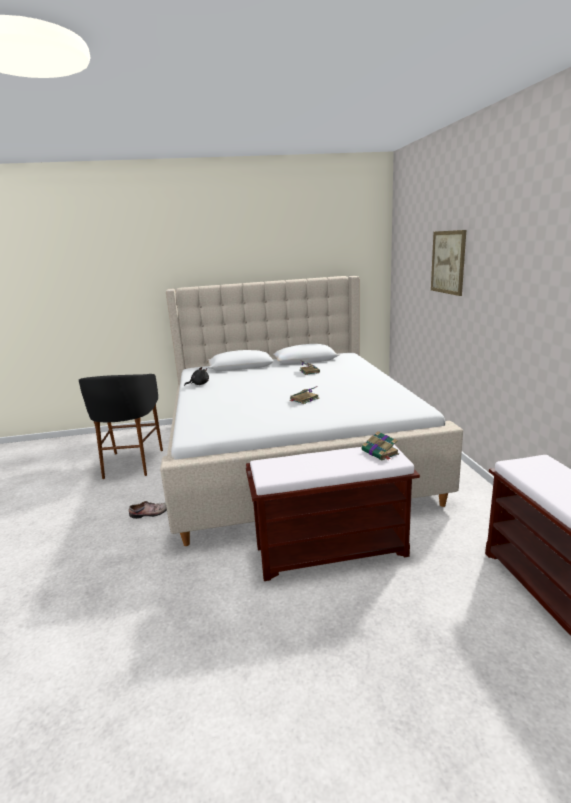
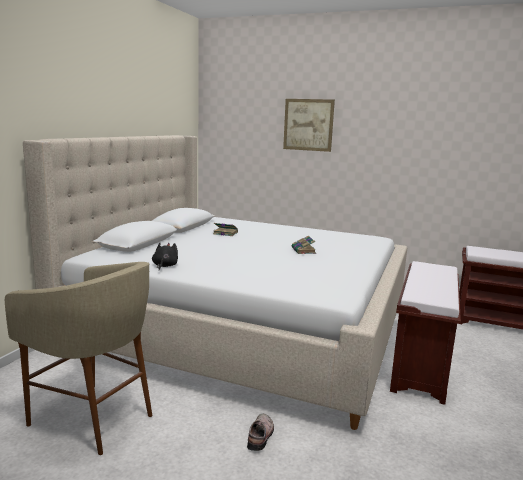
camera: 60 degrees left, 5 degrees down
black stool [79,374,163,479] -> beige stool [5,262,152,455]
book [362,431,399,460] -> none

